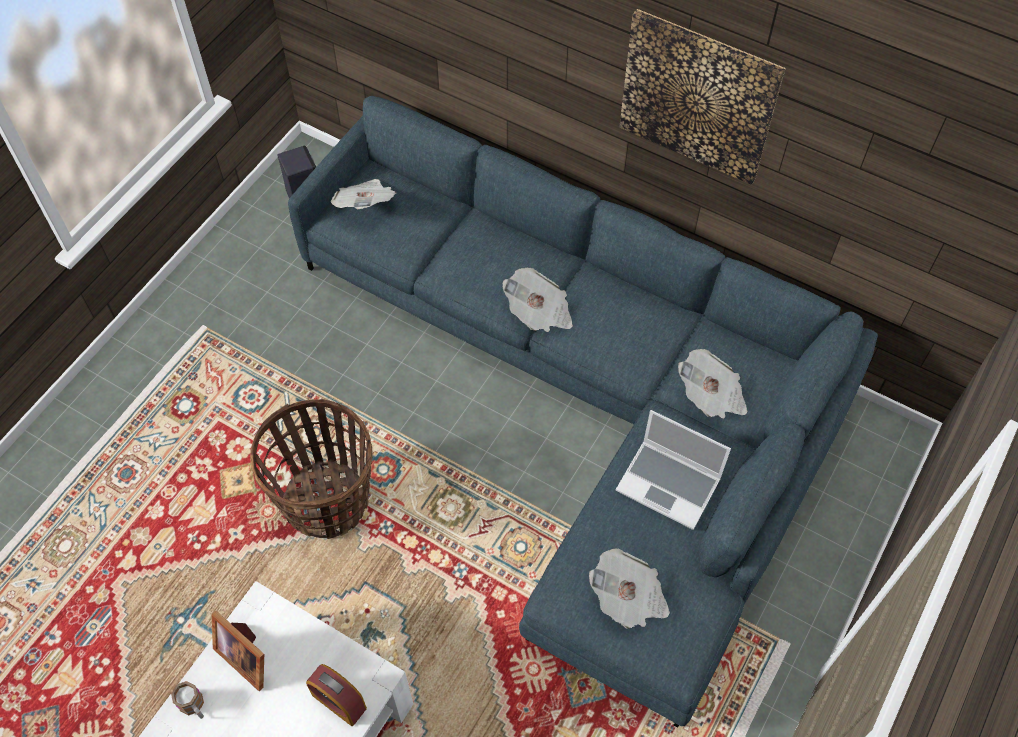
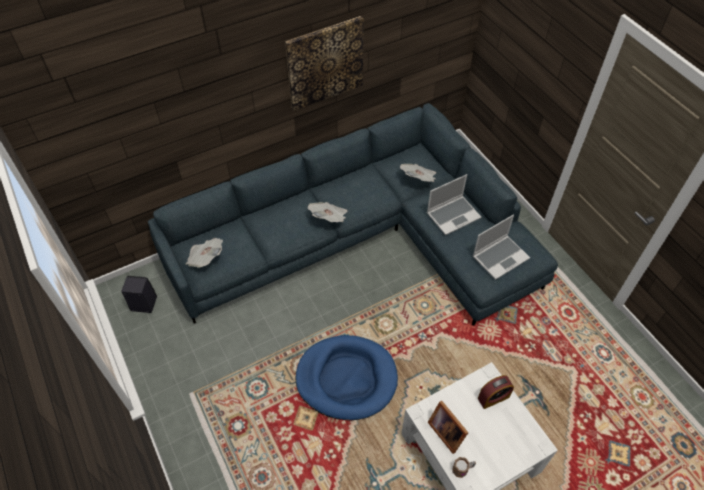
camera: 60 degrees left, 5 degrees down
picture frame [212,611,264,691] -> picture frame turned 75 degrees clockwise [428,401,468,454]
basket [250,399,373,539] -> blue dog bed [296,335,398,420]
newspaper [589,549,670,629] -> laptop [473,214,530,280]

